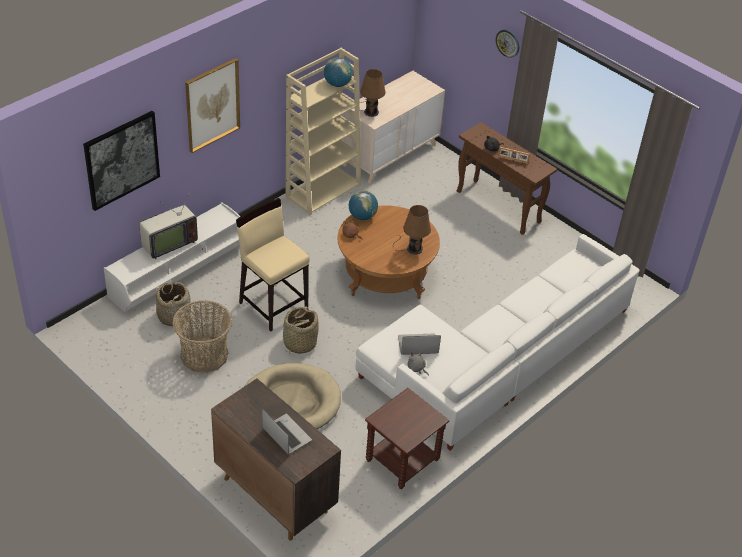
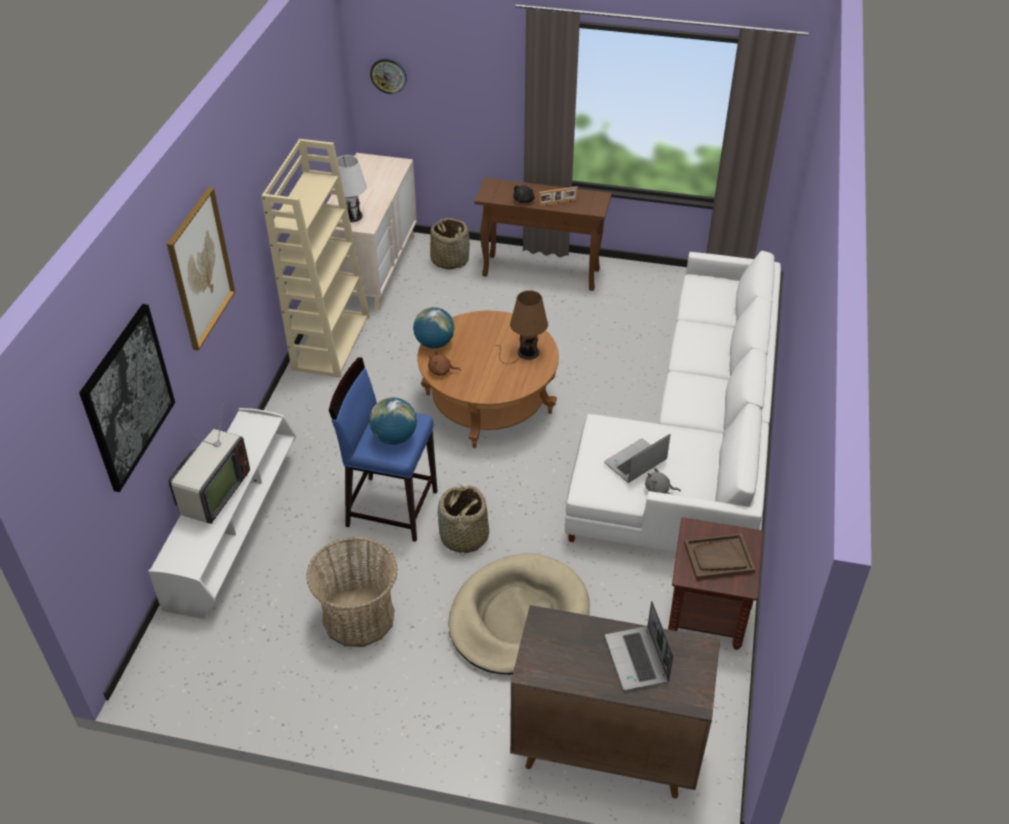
camera: 30 degrees left, 0 degrees up
basket [156,282,191,326] -> basket moved to [430,218,470,269]
beige stool [236,198,310,331] -> blue stool [329,358,437,542]
laptop [262,409,312,455] -> laptop turned 120 degrees counterclockwise [605,601,673,691]
globe [324,57,353,87] -> globe moved to [370,397,417,445]
brown table lamp [354,69,386,117] -> white table lamp [333,155,367,222]
wall clock [496,29,519,58] -> wall clock moved to [370,58,407,94]
none -> brown tray [684,533,755,580]

